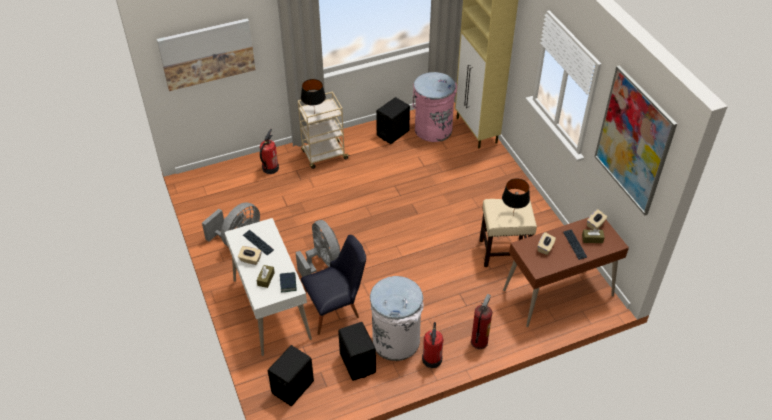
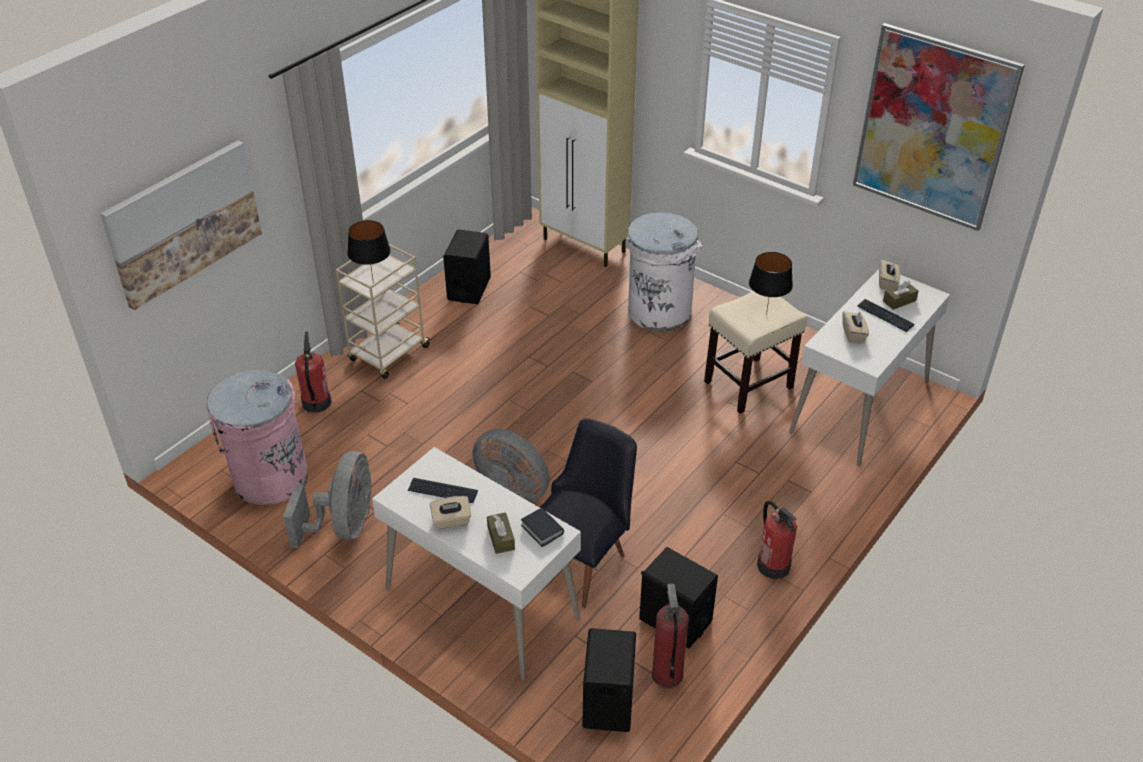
camera: 30 degrees left, 5 degrees down
white trash can [370,276,424,361] -> white trash can moved to [627,212,703,332]
pink trash can [413,72,457,142] -> pink trash can moved to [207,370,308,505]
fire extinguisher [471,294,492,349] -> fire extinguisher moved to [652,584,689,688]
brown desk [503,217,629,327] -> white desk [789,269,950,467]

